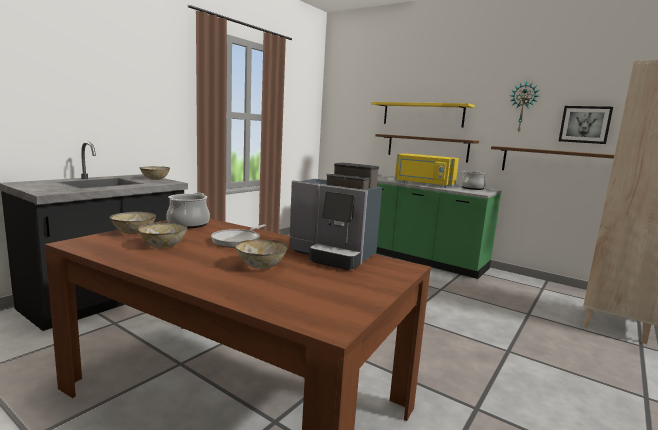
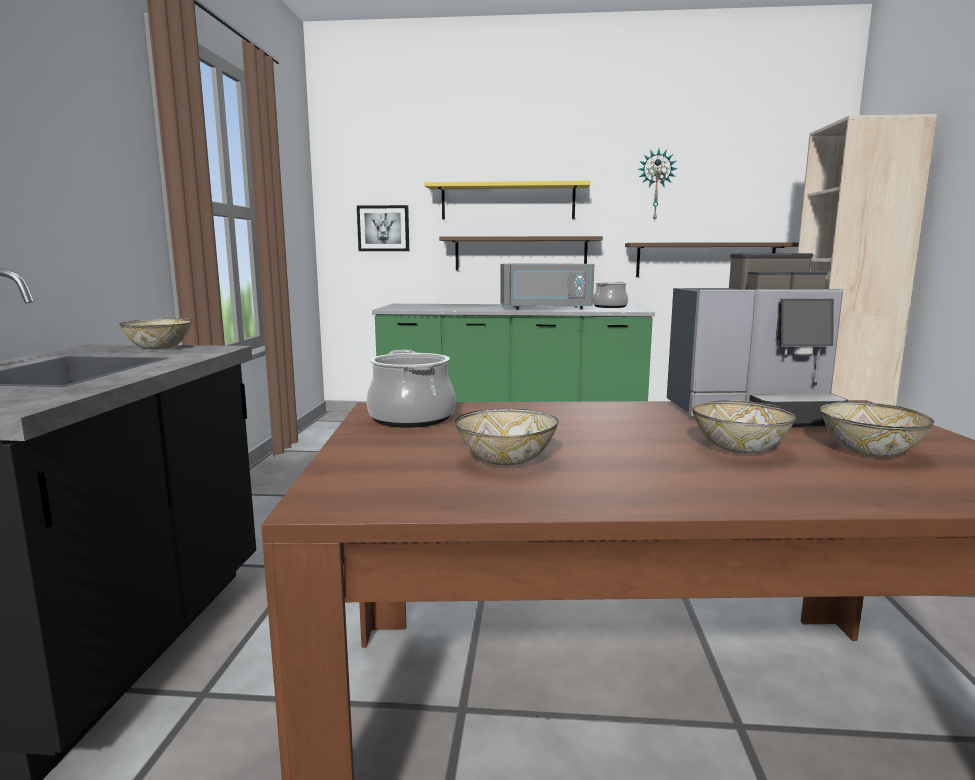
camera: 30 degrees left, 0 degrees up
bowl [110,212,156,234] -> bowl moved to [820,402,934,457]
frying pan [211,225,266,248] -> none
yellow microwave [395,153,459,188] -> grey microwave [500,264,594,310]
picture [559,106,613,144] -> picture moved to [357,205,409,251]

